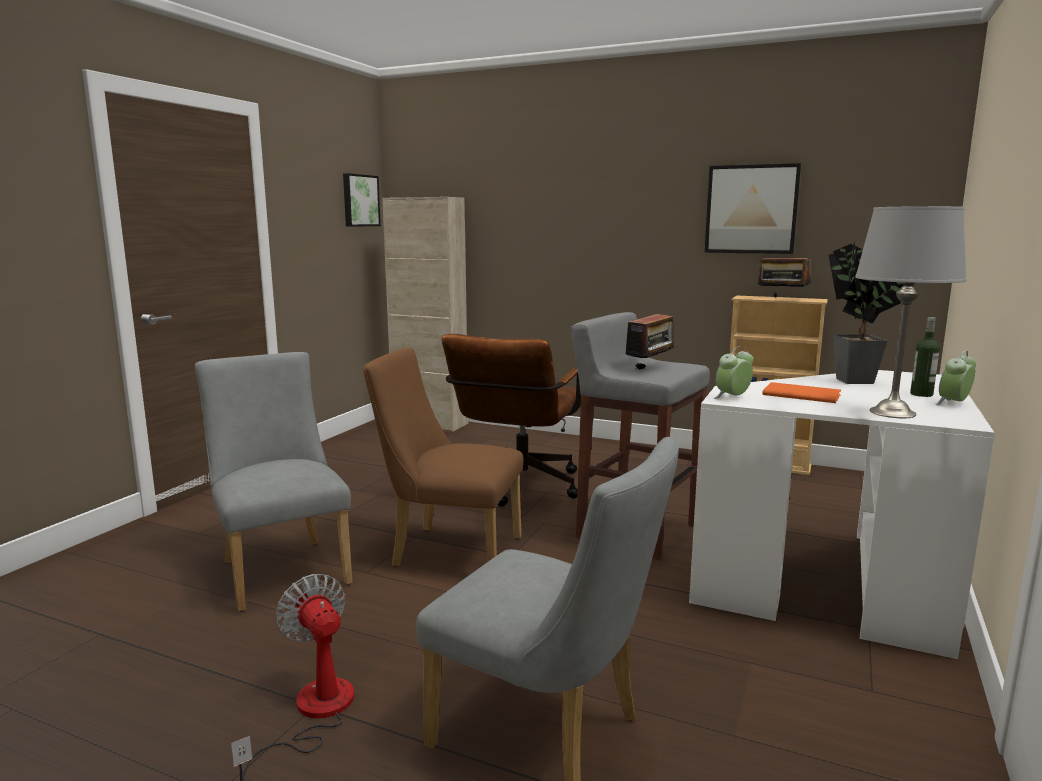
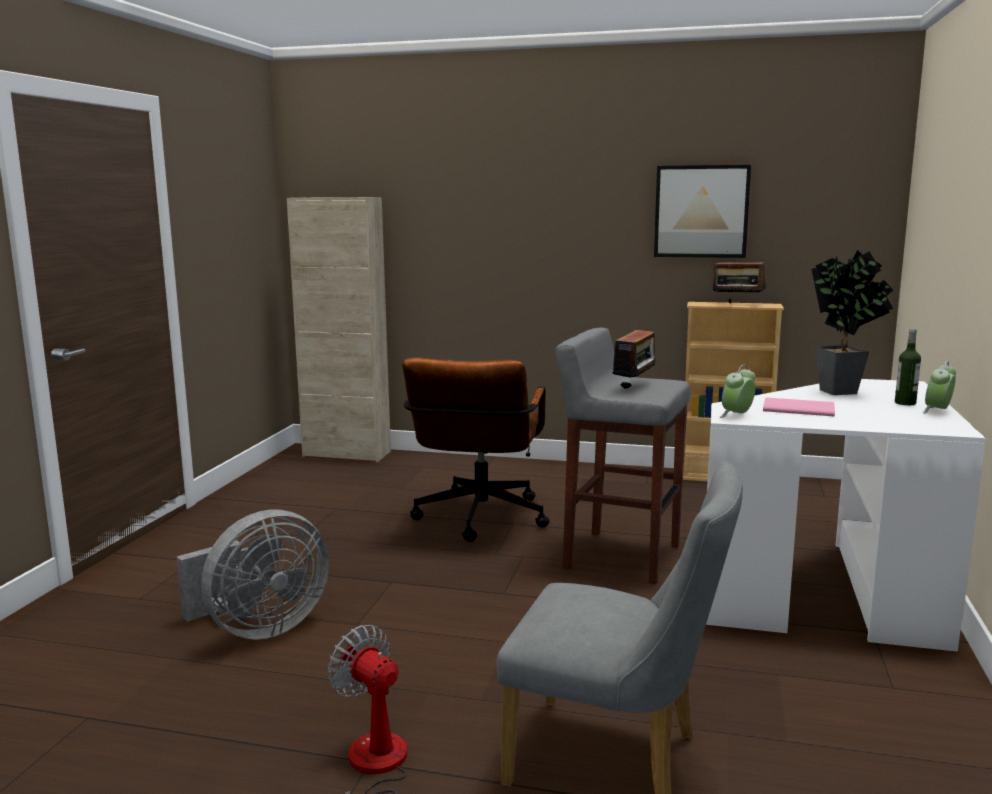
camera: 10 degrees left, 0 degrees up
grey chair [195,352,352,612] -> grey fan [177,510,329,640]
picture [343,173,381,227] -> none
brown chair [363,348,523,567] -> none
orange book [762,382,841,403] -> pink book [763,397,835,417]
grey table lamp [855,206,967,418] -> none

